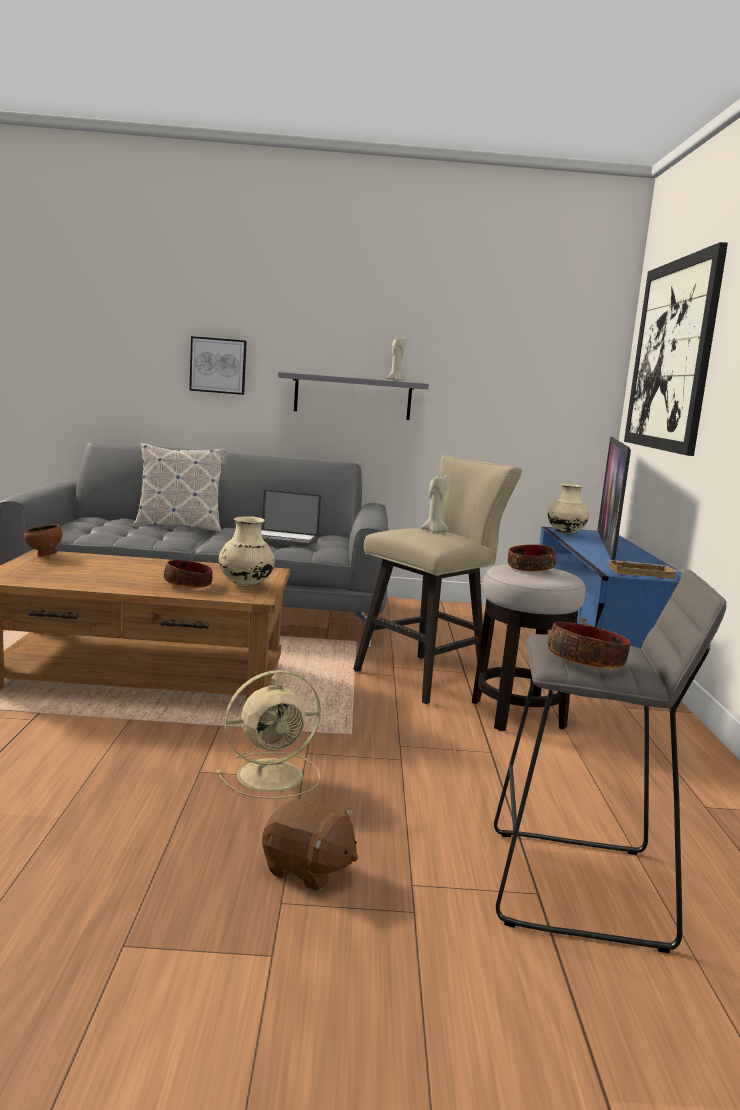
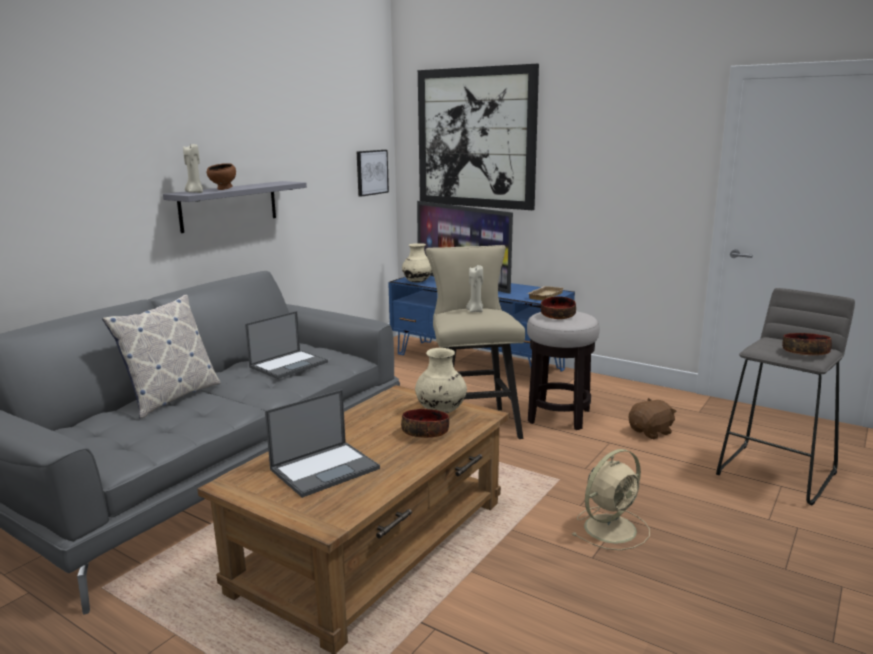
camera: 55 degrees left, 5 degrees up
brown bowl [24,524,62,557] -> brown bowl moved to [207,163,236,190]
picture [189,336,247,395] -> picture moved to [357,150,389,197]
beige fan [216,670,321,799] -> beige fan turned 45 degrees clockwise [572,449,650,550]
brown plush toy [262,798,358,891] -> brown plush toy moved to [629,398,677,439]
beige candle [387,338,406,381] -> beige candle moved to [183,144,203,193]
none -> laptop [265,389,380,498]

